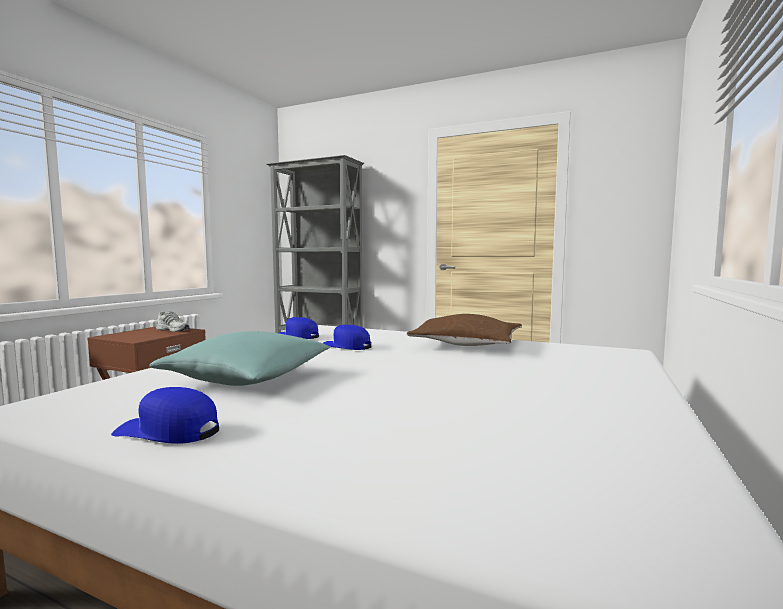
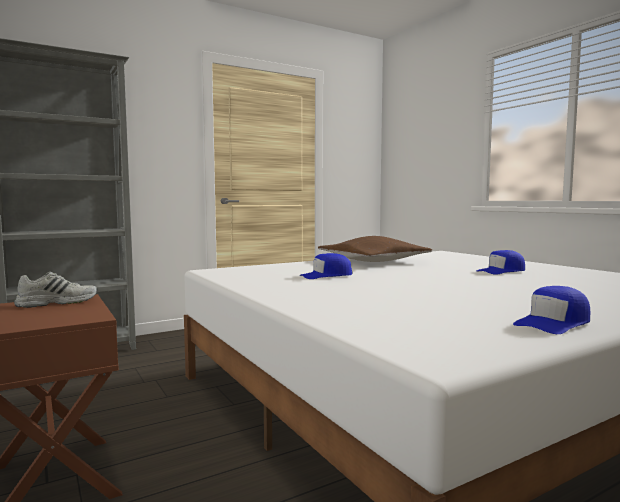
camera: 55 degrees left, 0 degrees up
turquoise pillow [149,331,330,386] -> none
blue cap [279,317,319,339] -> blue cap moved to [477,250,525,275]

